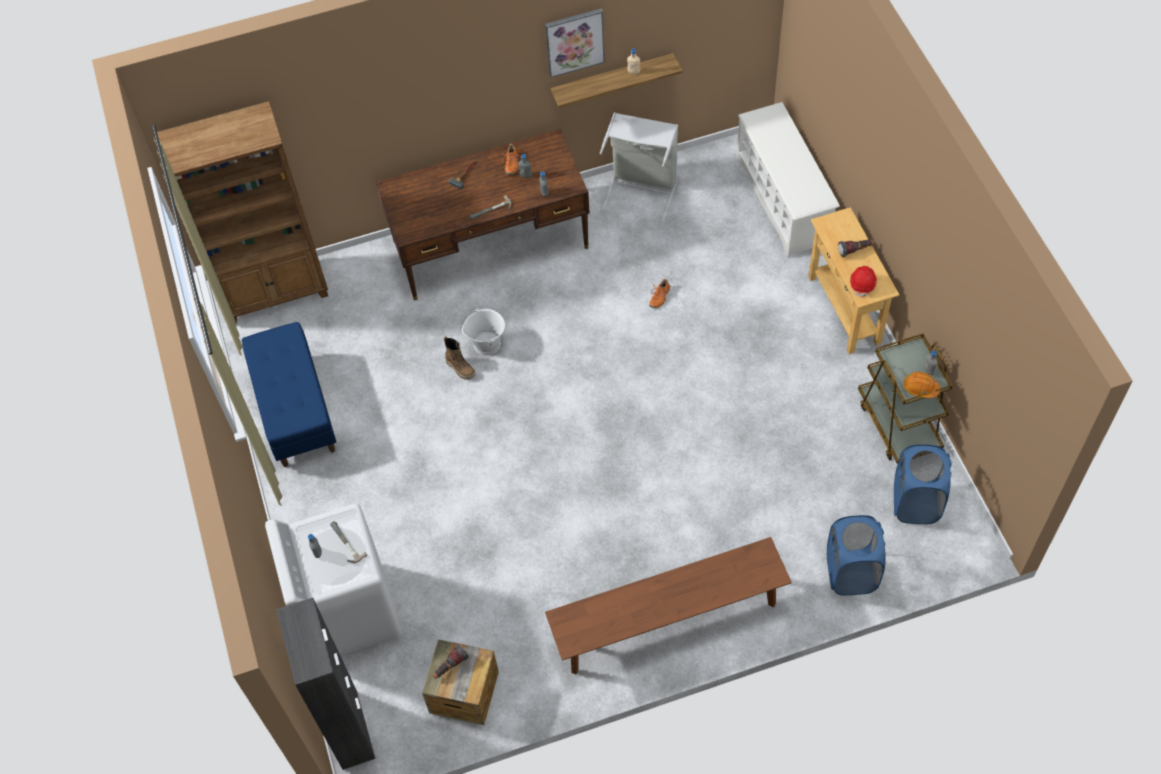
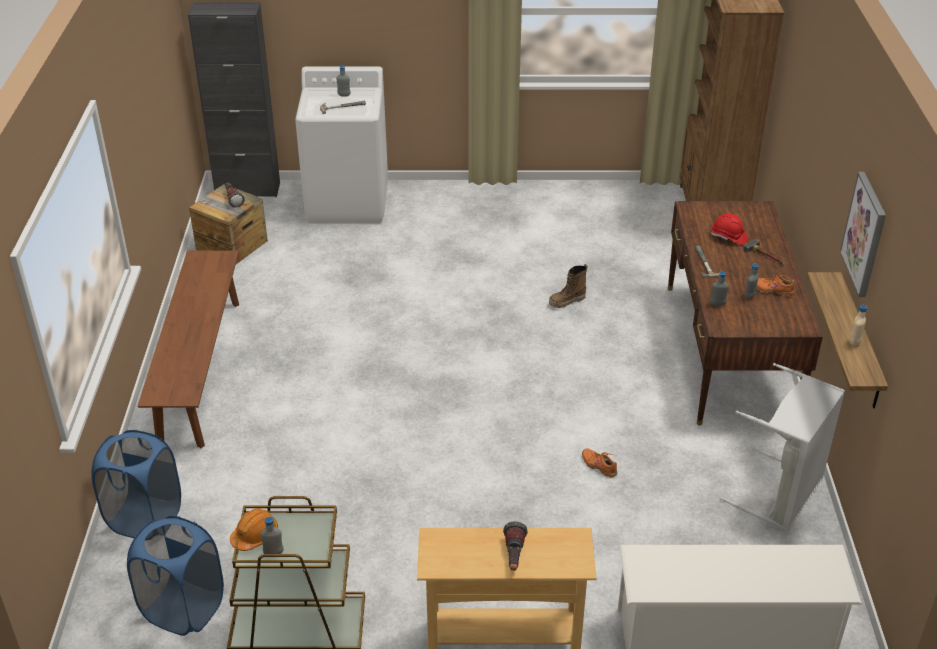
camera: 105 degrees right, 20 degrees down
blue bench [242,322,336,467] -> none
white bucket [462,308,505,356] -> none
red hard hat [850,266,877,298] -> red hard hat moved to [711,213,748,245]

